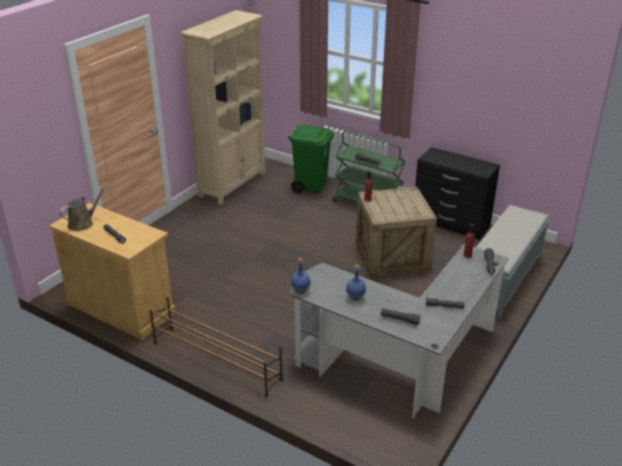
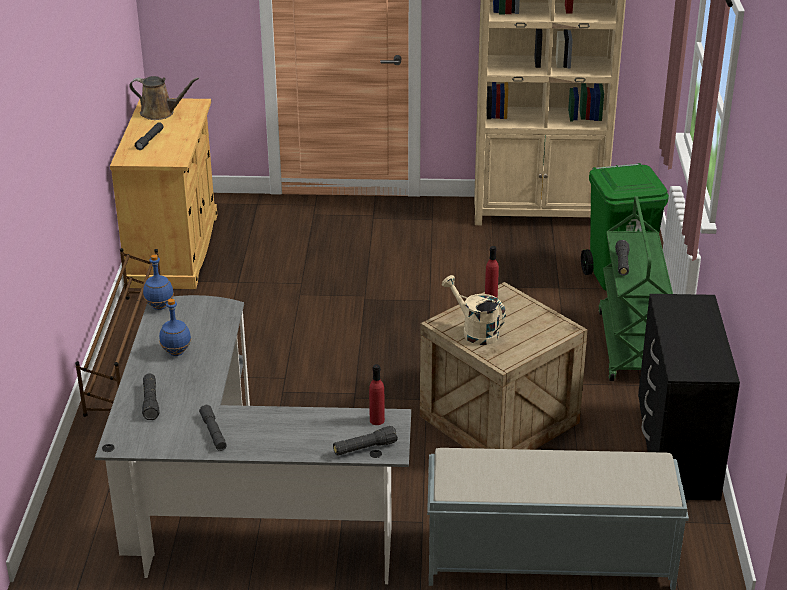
camera: 60 degrees right, 0 degrees up
none -> beige watering can [442,275,506,345]

